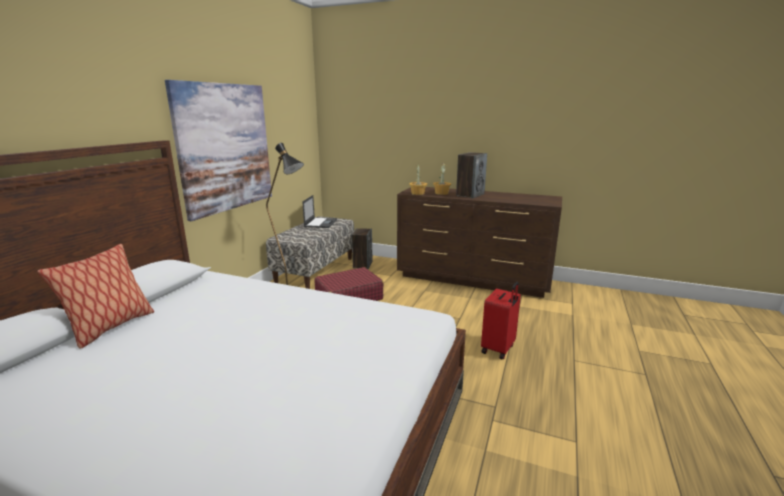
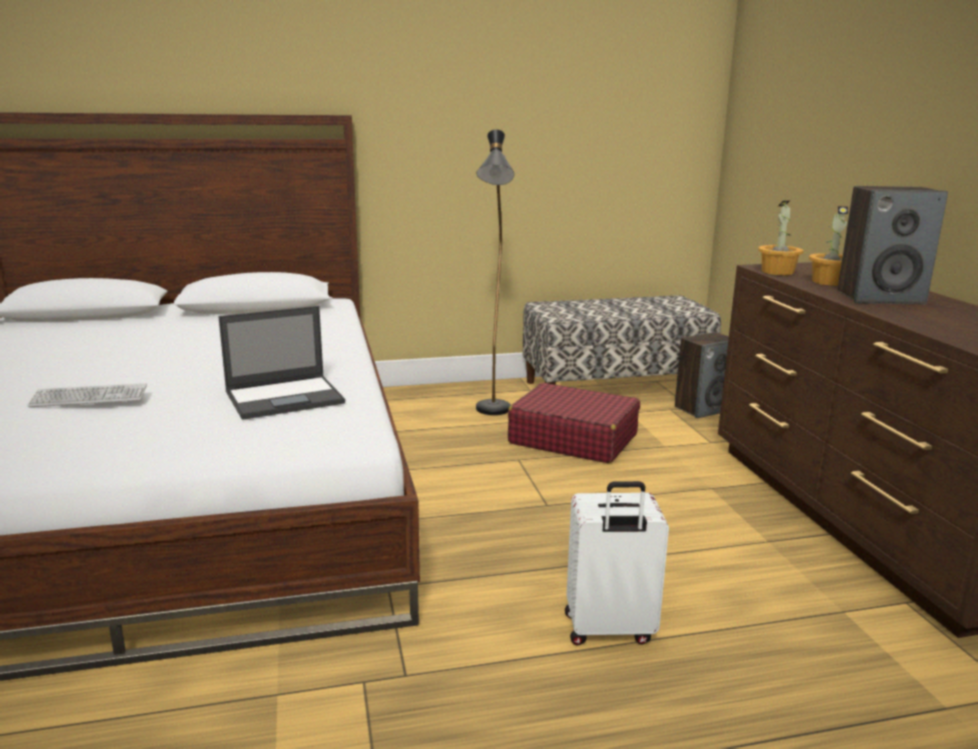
camera: 55 degrees right, 0 degrees up
pillow [37,244,154,349] -> none
picture [165,80,272,221] -> none
laptop [302,195,337,228] -> laptop moved to [218,306,345,420]
red suitcase [481,282,521,360] -> white suitcase [565,481,669,645]
none -> keyboard [27,383,147,407]

